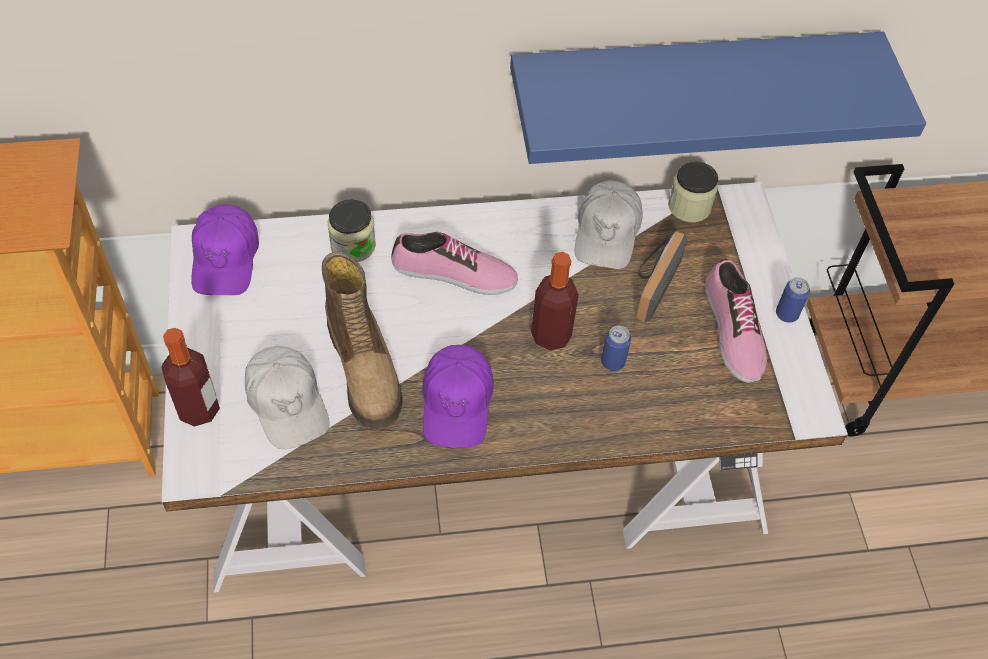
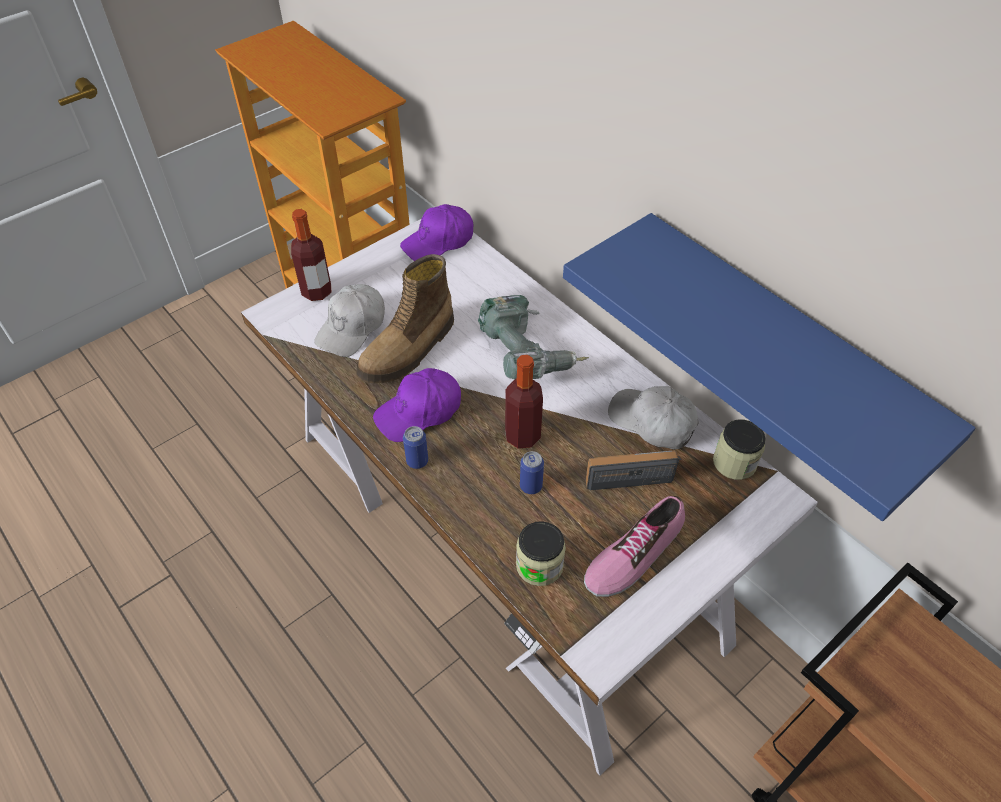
camera: 60 degrees right, 5 degrees down
jar [328,199,376,262] -> jar moved to [516,521,566,586]
shoe [391,232,518,295] -> power drill [478,295,589,379]
white cap [575,181,643,269] -> white cap turned 60 degrees clockwise [608,386,699,449]
can [776,277,810,322] -> can moved to [403,426,428,469]

